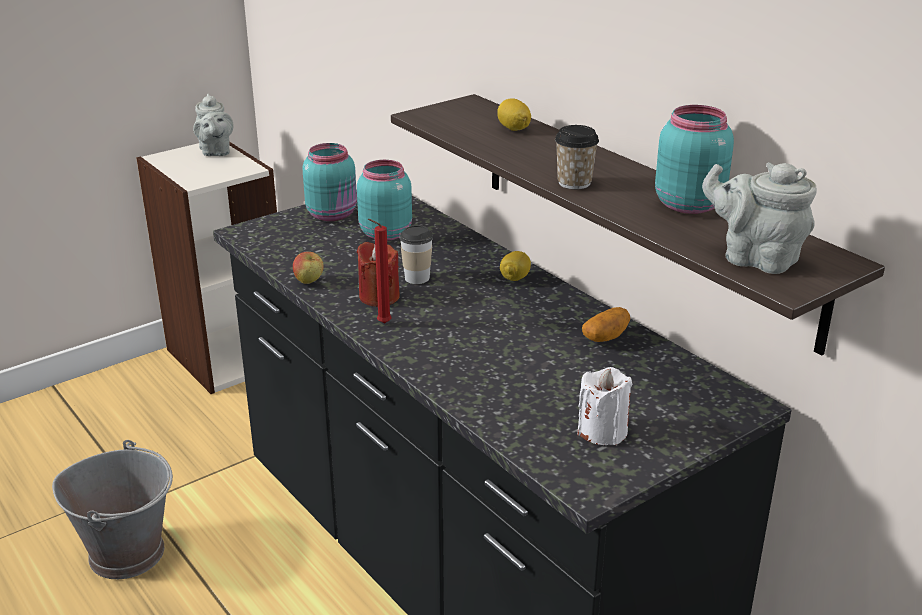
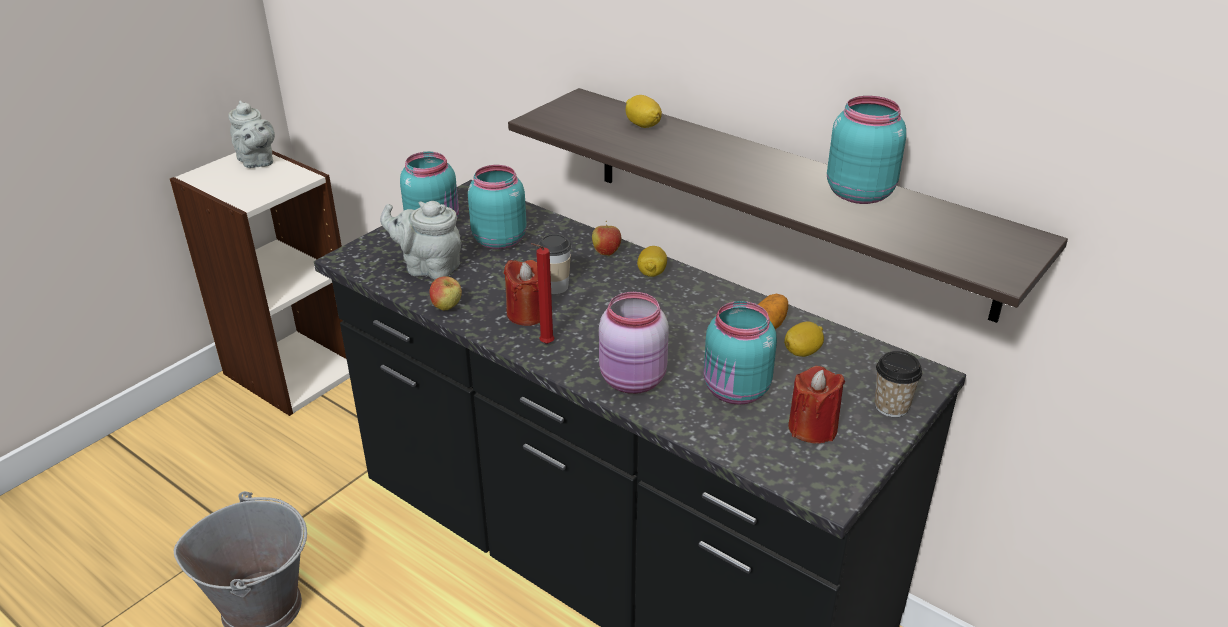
camera: 15 degrees left, 5 degrees up
cup [555,125,599,189] -> cup moved to [875,351,922,417]
white candle [577,367,632,445] -> red candle [788,366,845,443]
grey teapot [702,162,817,274] -> grey teapot moved to [380,201,461,280]
none -> apple [592,221,621,256]
none -> pink jar [599,292,669,394]
none -> turquoise jar [704,301,777,405]
none -> lemon [784,321,824,357]

